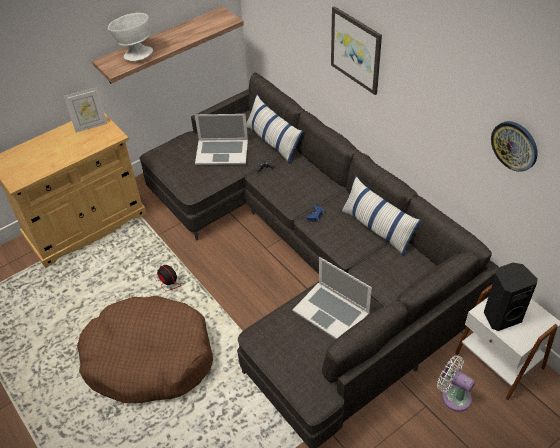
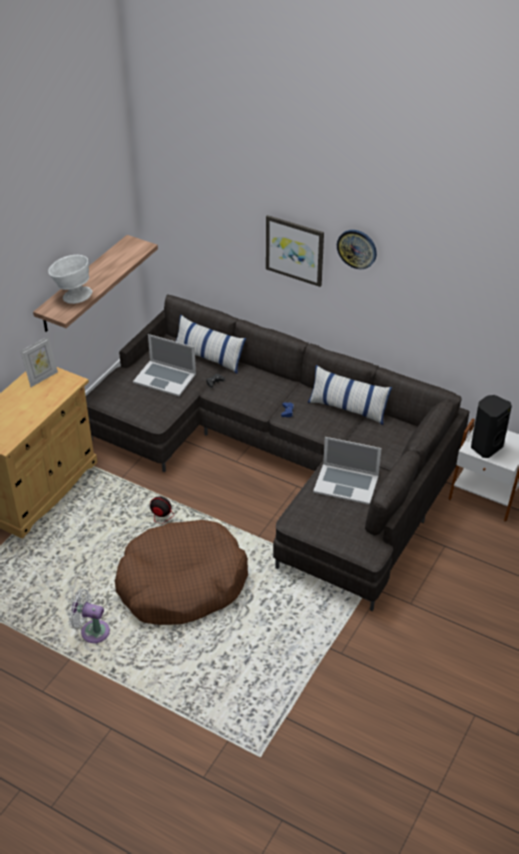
camera: 25 degrees left, 5 degrees down
laptop [195,114,248,165] -> laptop turned 45 degrees clockwise [133,334,196,396]
white fan [437,355,475,412] -> white fan moved to [69,589,110,643]
wall clock [491,121,538,172] -> wall clock moved to [337,230,377,269]

